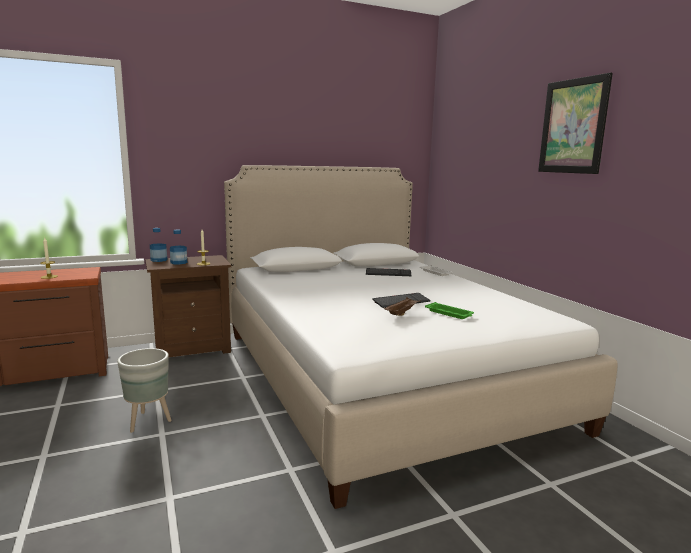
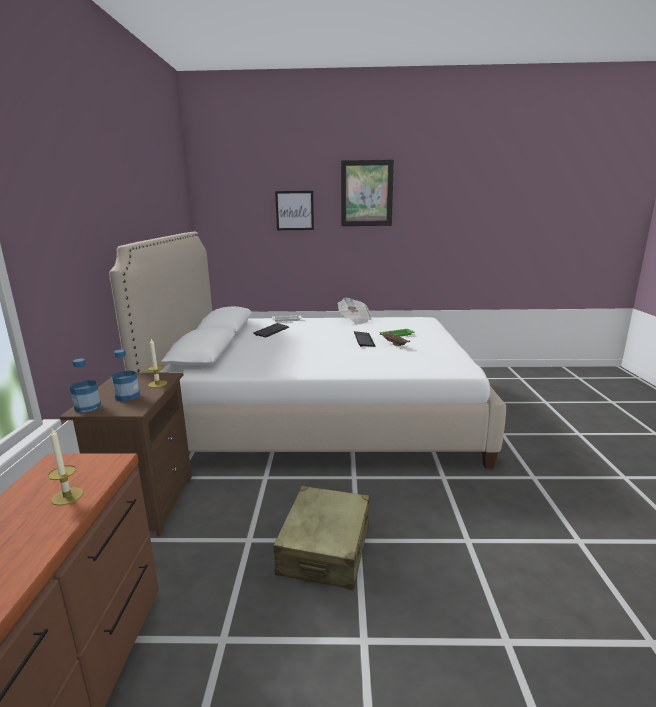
camera: 65 degrees left, 5 degrees up
grey planter [117,348,172,433] -> beige suitcase [274,486,370,590]
none -> picture [275,191,314,230]
none -> newspaper [338,298,372,325]

